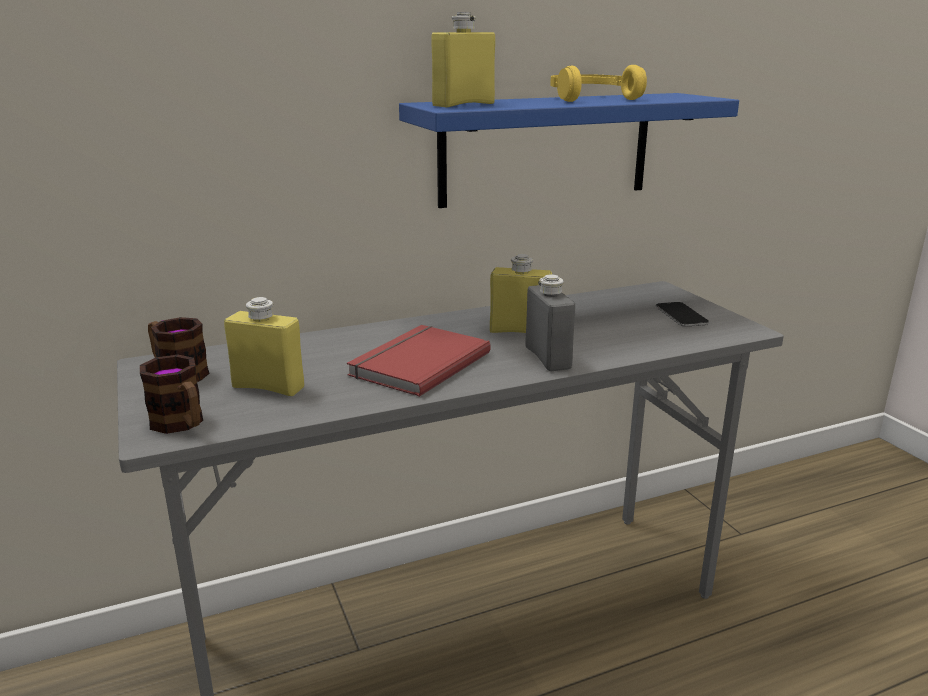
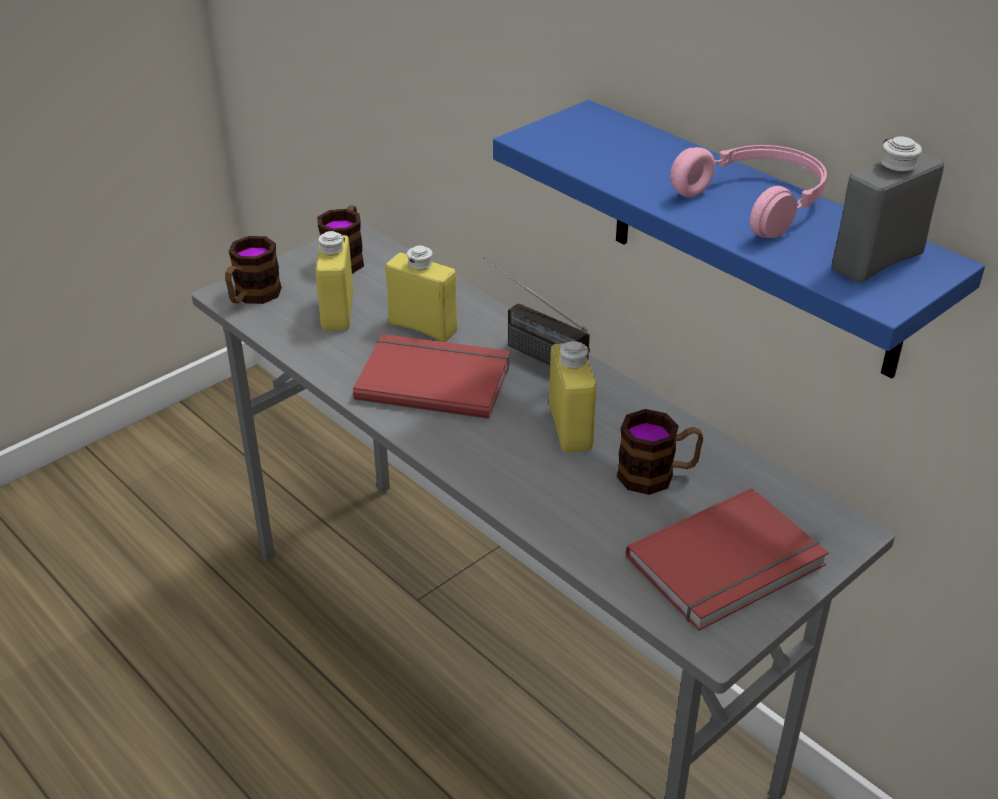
camera: 70 degrees right, 15 degrees up
yellow bottle [431,12,495,107] -> yellow bottle moved to [385,245,457,342]
grey bottle [525,274,575,371] -> grey bottle moved to [832,136,944,283]
yellow headphones [550,65,647,102] -> pink headphones [670,145,827,238]
phone [656,302,709,327] -> red book [626,488,829,630]
none -> radio [483,257,590,365]
none -> mug [617,409,703,495]

